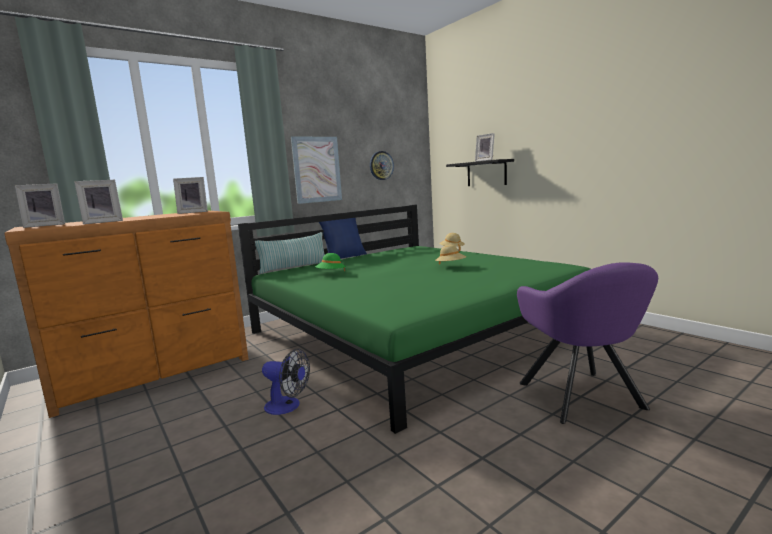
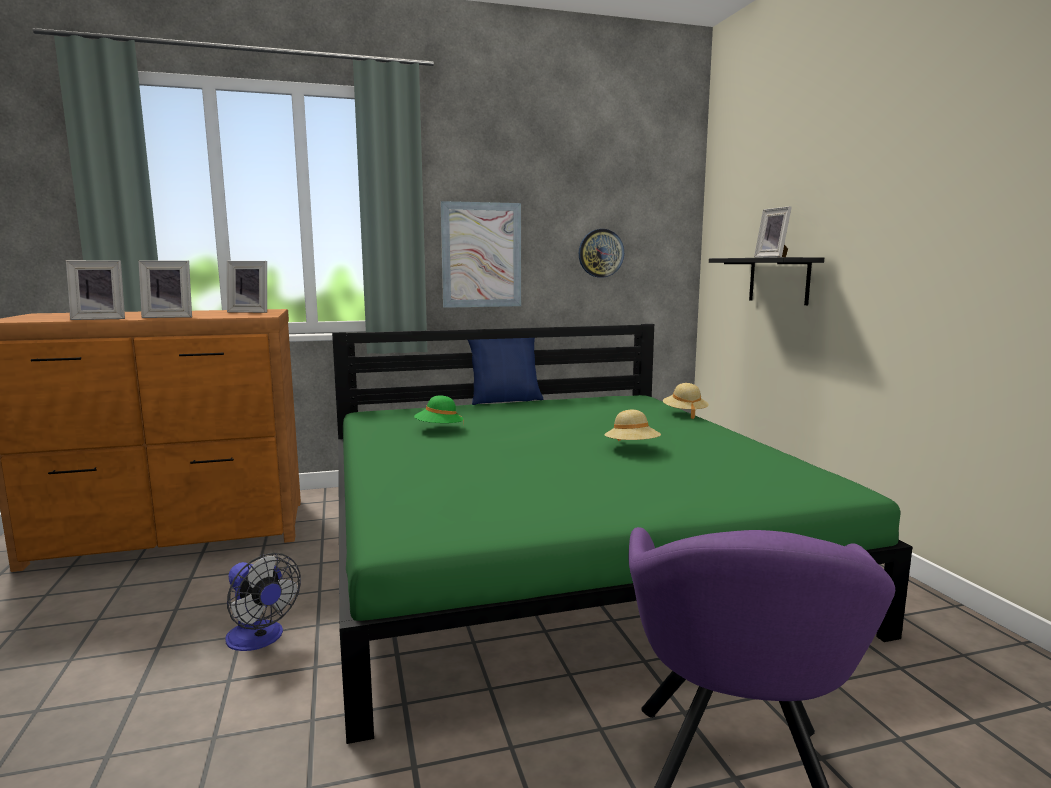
camera: 20 degrees right, 0 degrees up
picture frame [15,183,65,228] -> picture frame moved to [138,260,192,318]
pillow [255,232,325,274] -> none

